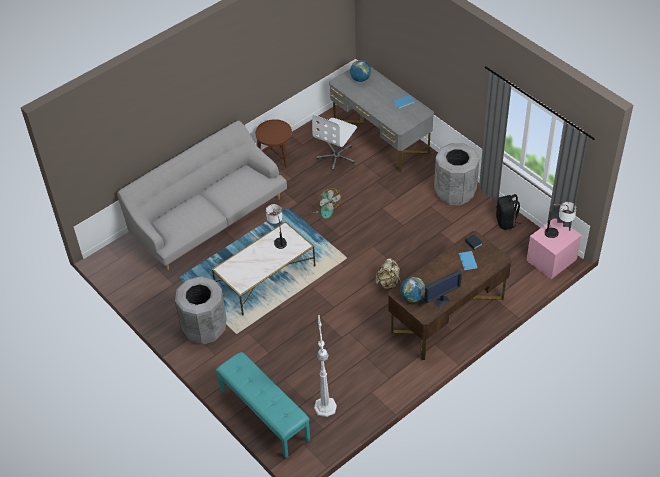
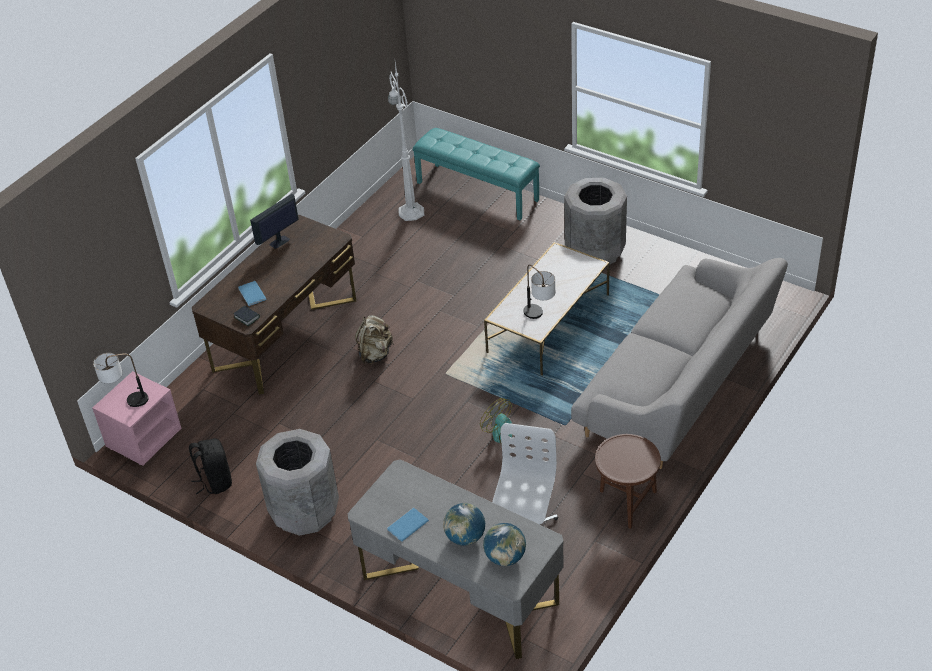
camera: 165 degrees right, 5 degrees down
globe [400,277,425,303] -> globe moved to [443,503,485,546]

